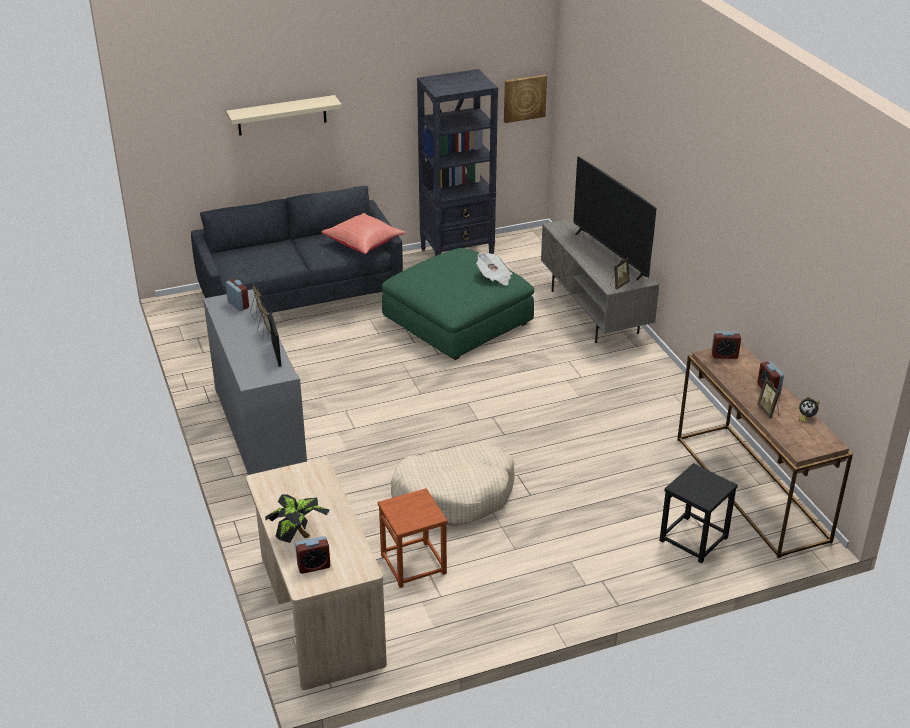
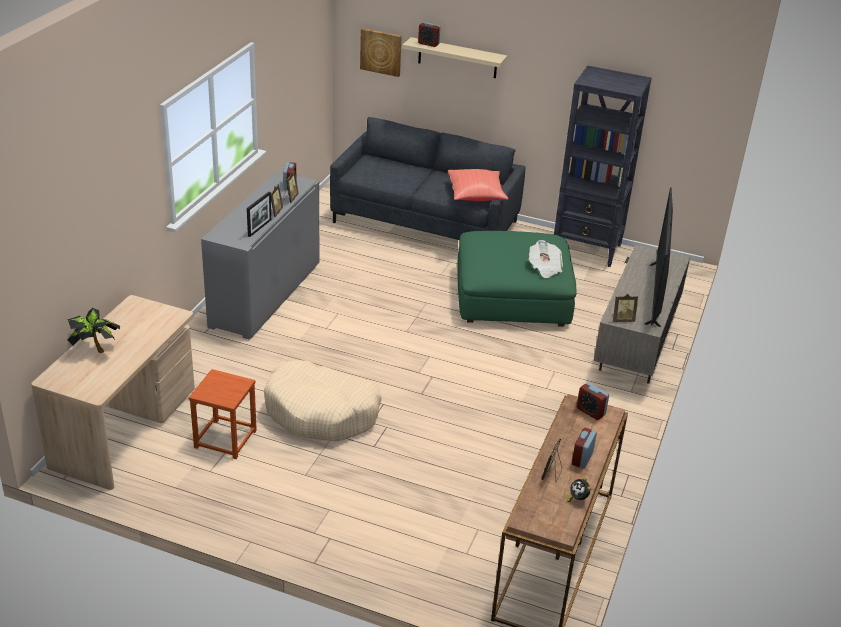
camera: 40 degrees right, 0 degrees up
alarm clock [295,536,331,574] -> alarm clock moved to [418,22,440,47]
picture [504,75,547,123] -> picture moved to [360,28,402,77]
black stool [659,463,738,563] -> none

